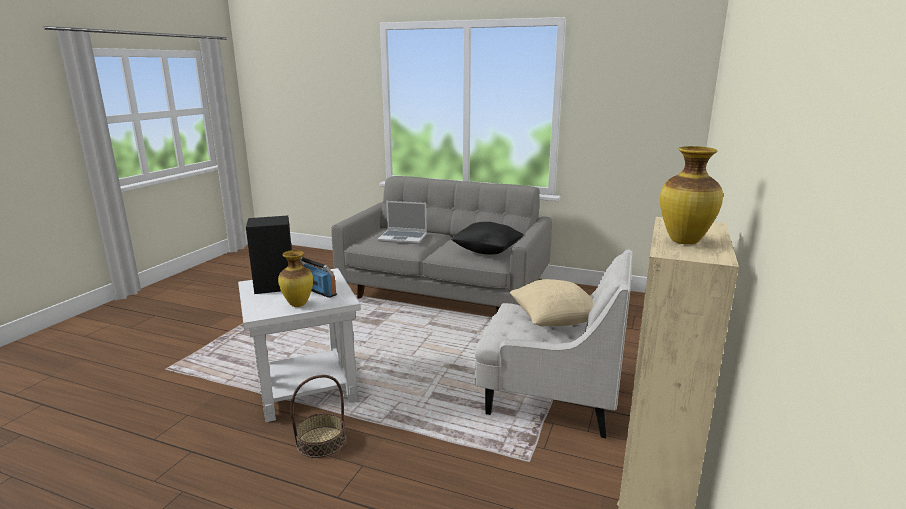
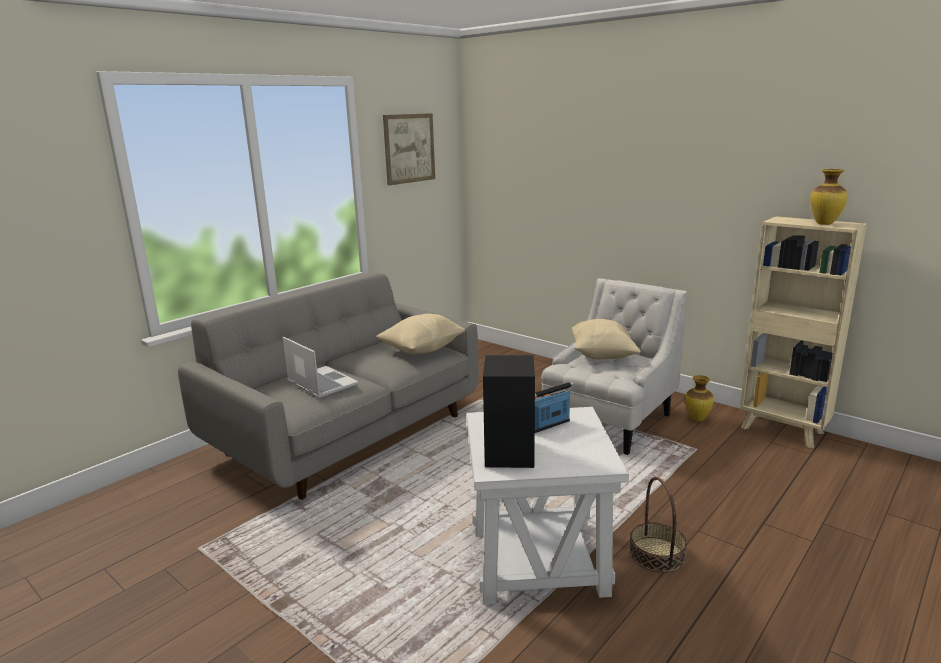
camera: 70 degrees left, 0 degrees up
vase [278,250,313,307] -> vase moved to [685,375,714,422]
laptop [377,201,427,244] -> laptop turned 75 degrees counterclockwise [283,337,359,398]
black pillow [451,222,524,255] -> beige pillow [376,314,465,354]
none -> picture [383,113,435,185]

